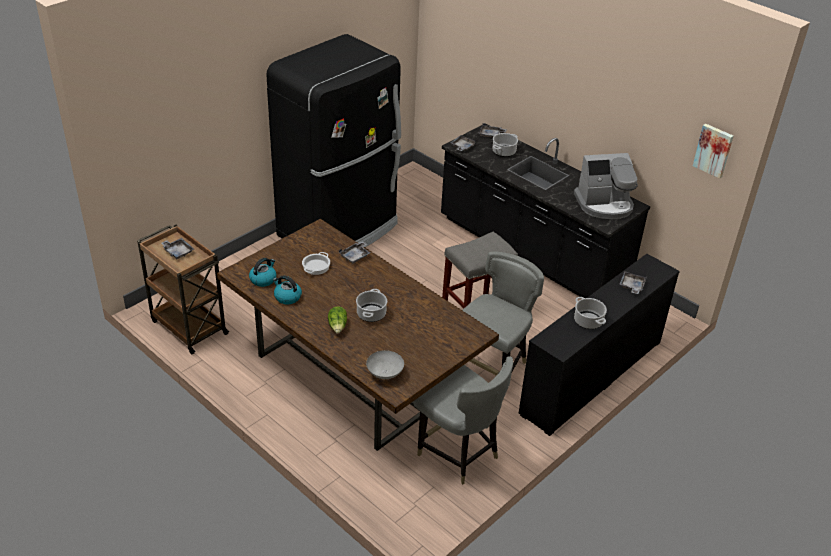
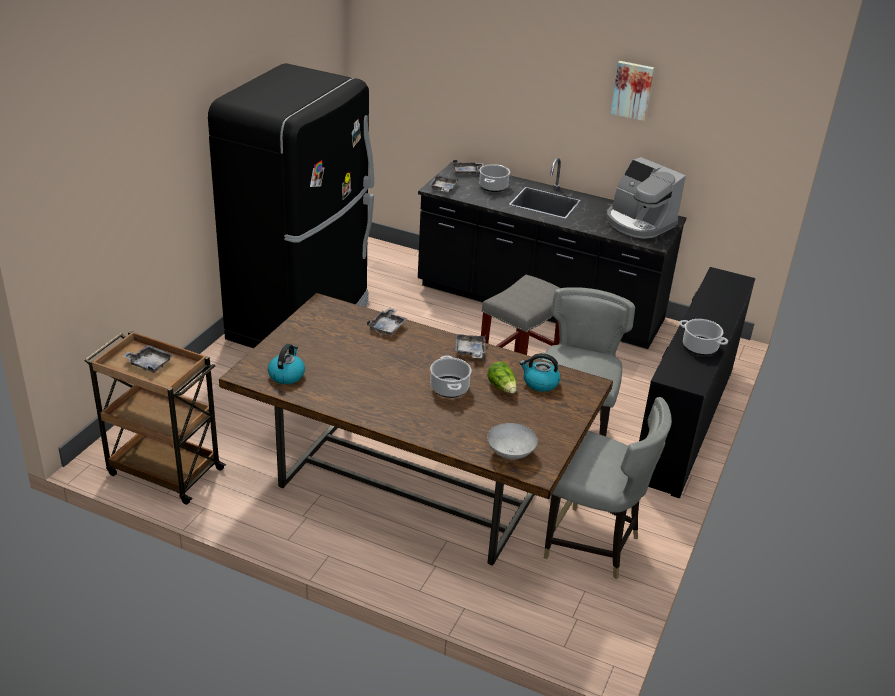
camera: 20 degrees left, 5 degrees down
kettle [273,275,302,304] -> kettle moved to [520,353,560,392]
cooking pot [302,252,330,275] -> none
lettuce [328,306,347,334] -> lettuce moved to [487,361,517,394]
coffee machine [574,153,638,219] -> coffee machine turned 75 degrees clockwise [607,157,686,239]
grey tray [619,271,647,294] -> grey tray moved to [455,334,486,358]
picture [693,124,734,179] -> picture moved to [611,61,654,121]

